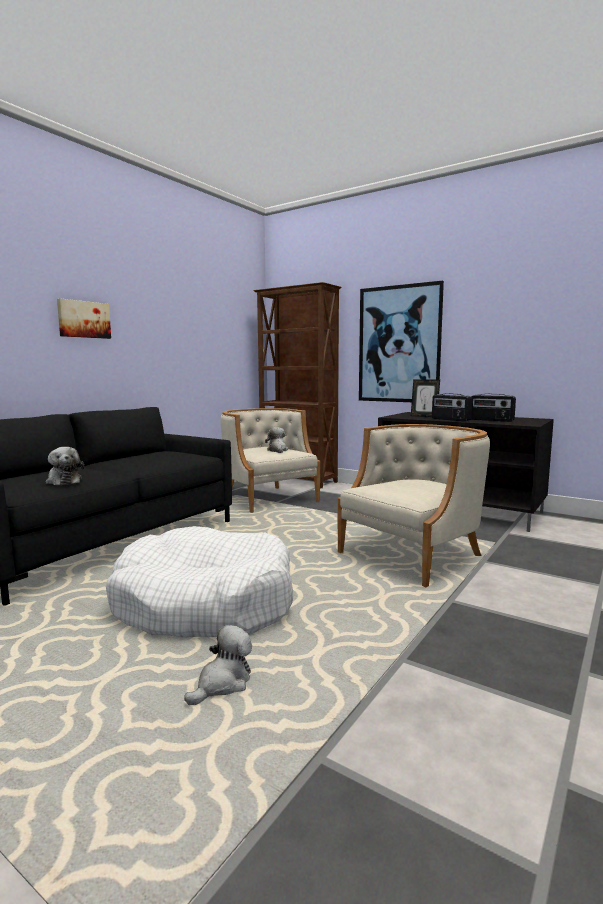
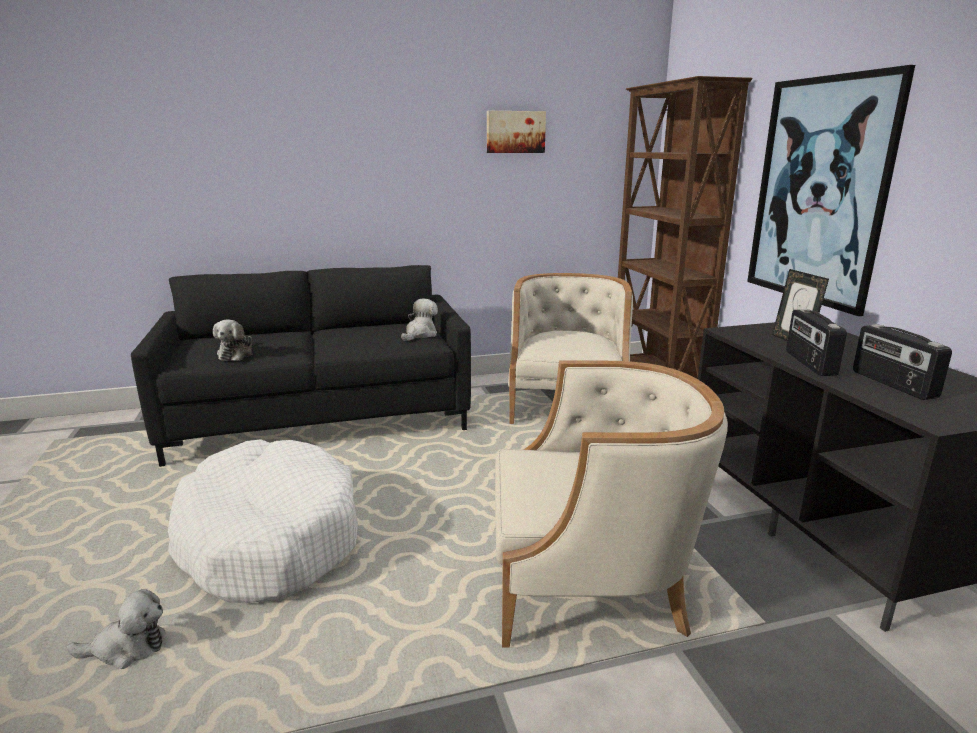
camera: 40 degrees right, 10 degrees up
picture [57,298,111,339] -> picture moved to [487,111,546,153]
plush toy [265,427,288,453] -> plush toy moved to [401,299,438,341]

